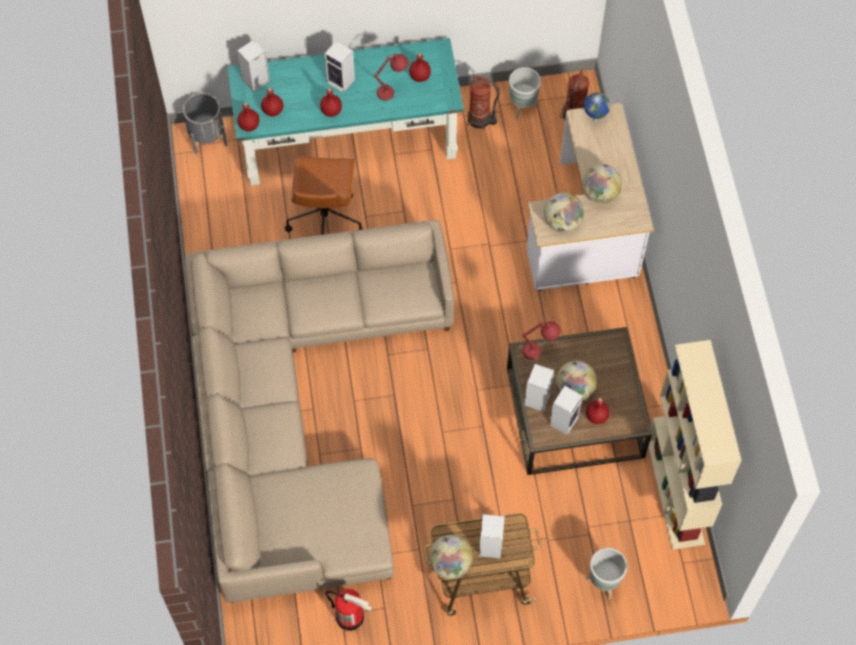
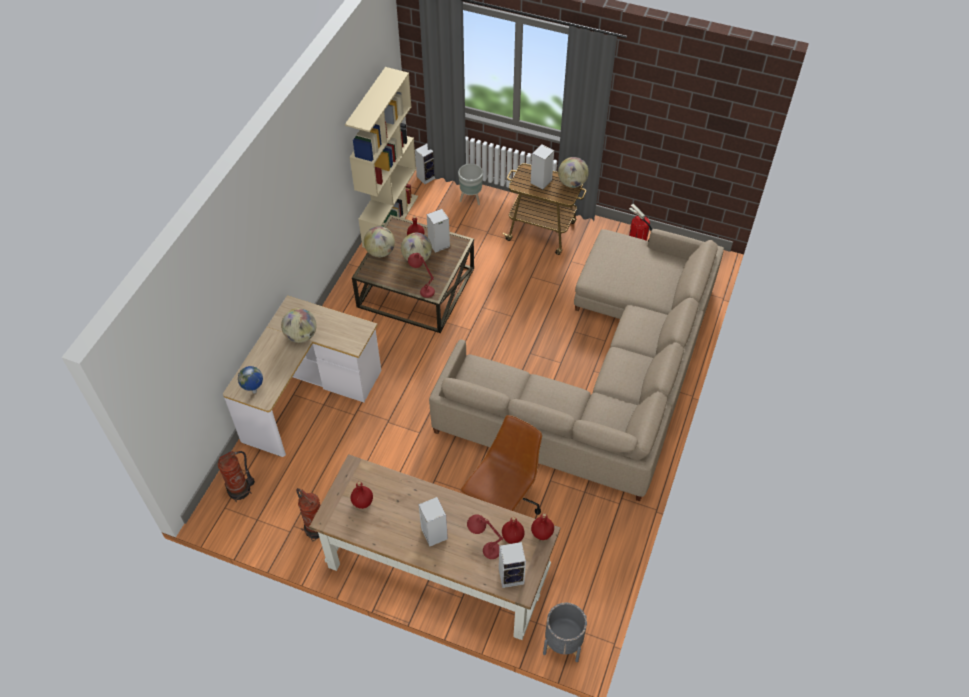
camera: 150 degrees left, 10 degrees down
turquoise desk [227,38,464,186] -> brown desk [309,454,561,640]
red bottle [320,88,342,117] -> none
red table lamp [374,54,408,100] -> red table lamp moved to [467,515,503,559]
grey planter [509,67,541,120] -> none
speaker [524,364,554,412] -> speaker moved to [415,144,435,184]
globe [544,193,584,232] -> globe moved to [364,226,395,257]

